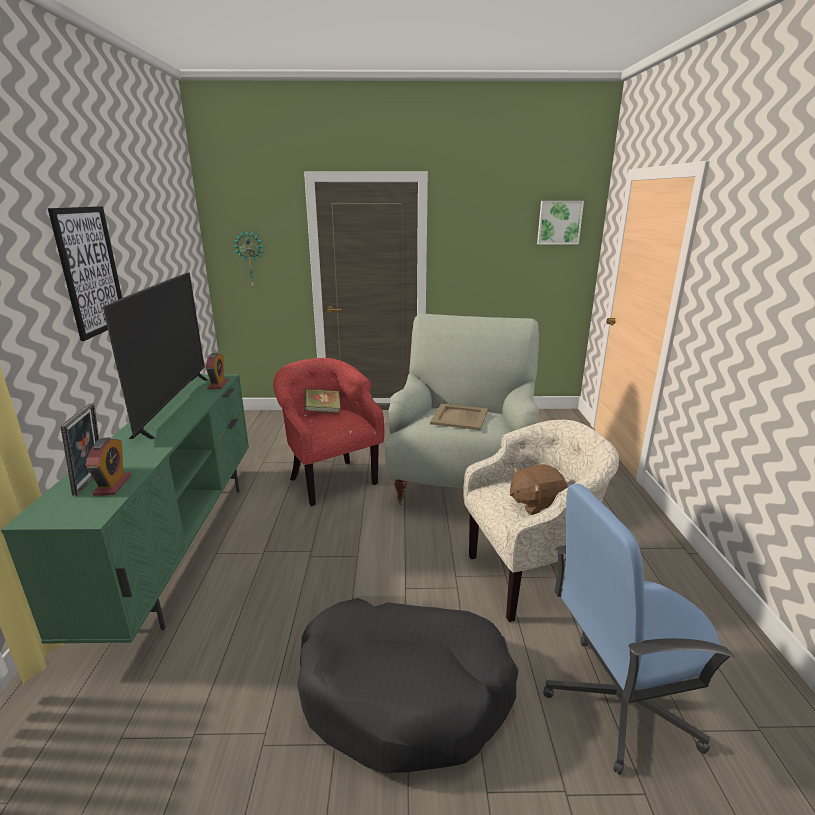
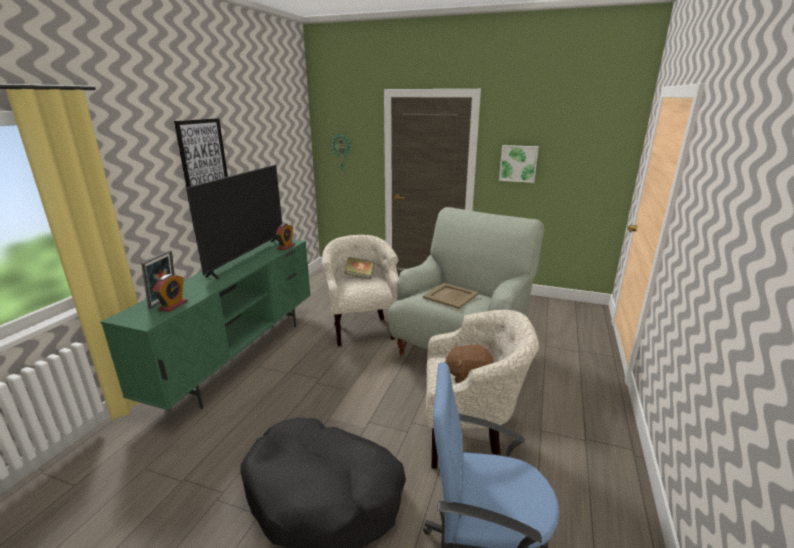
camera: 20 degrees right, 0 degrees up
red armchair [273,358,384,506] -> beige armchair [321,235,399,347]
picture [537,201,584,244] -> picture moved to [499,145,539,183]

